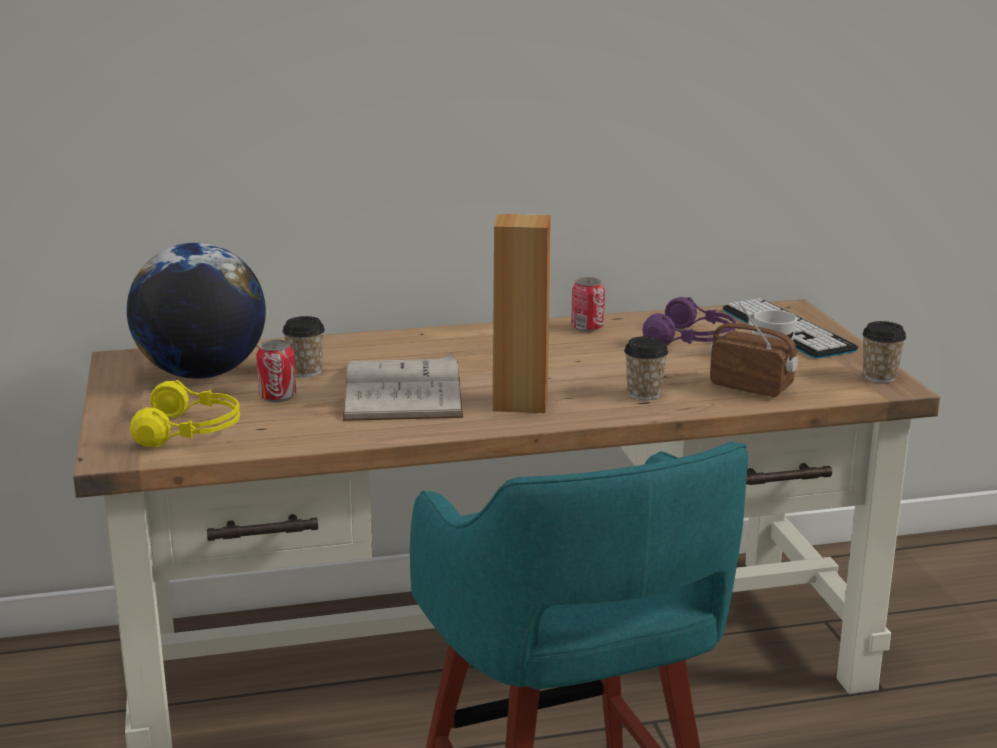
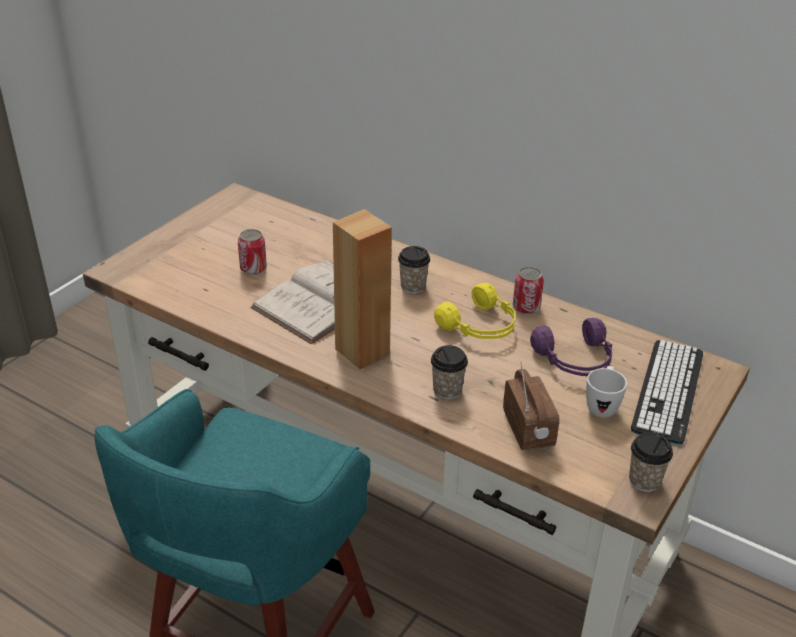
camera: 45 degrees right, 15 degrees up
globe [127,243,266,379] -> none
yellow headphones [130,380,240,447] -> yellow headphones moved to [434,283,515,339]
cup [282,316,325,377] -> cup moved to [398,246,430,294]

